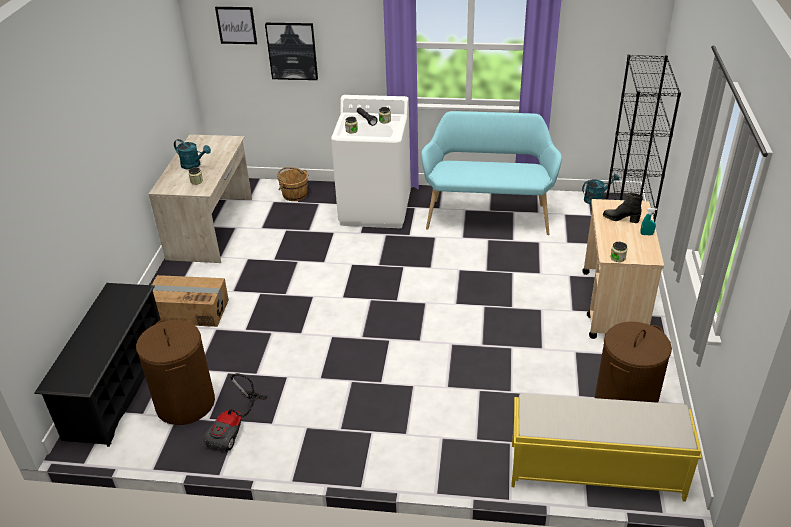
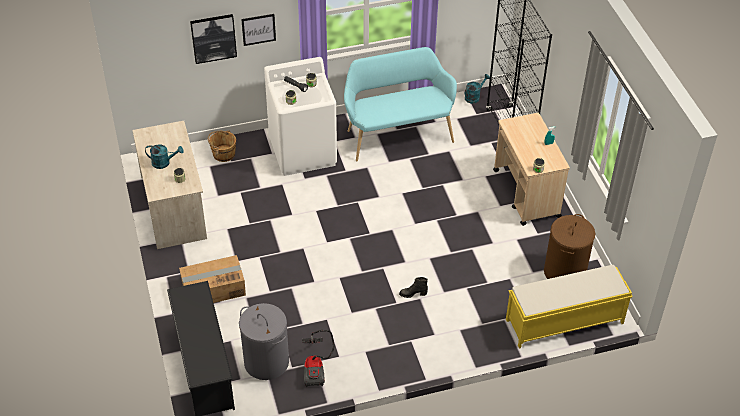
camera: 25 degrees left, 10 degrees up
brown laundry basket [136,320,215,425] -> grey laundry basket [239,303,289,380]
picture [215,7,257,44] -> picture moved to [241,14,276,46]
black boot [603,193,643,223] -> black boot moved to [399,277,428,298]

